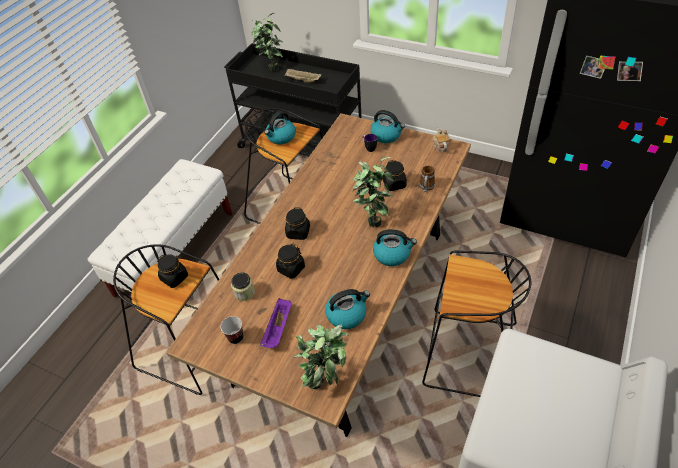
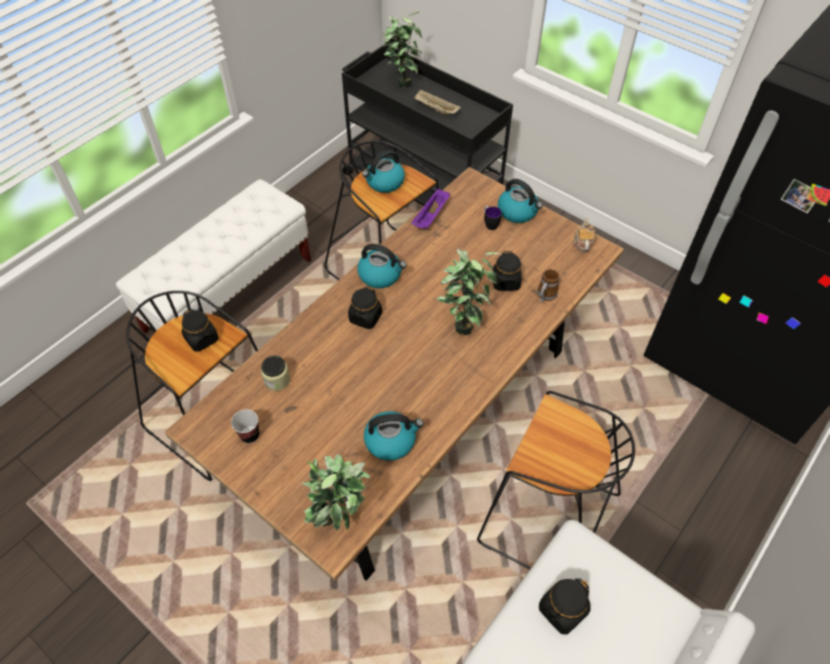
camera: 10 degrees right, 5 degrees up
purple tray [260,298,292,348] -> purple tray moved to [411,188,450,228]
black jar [276,244,305,279] -> black jar moved to [539,578,591,634]
kettle [373,229,417,266] -> kettle moved to [357,244,407,288]

